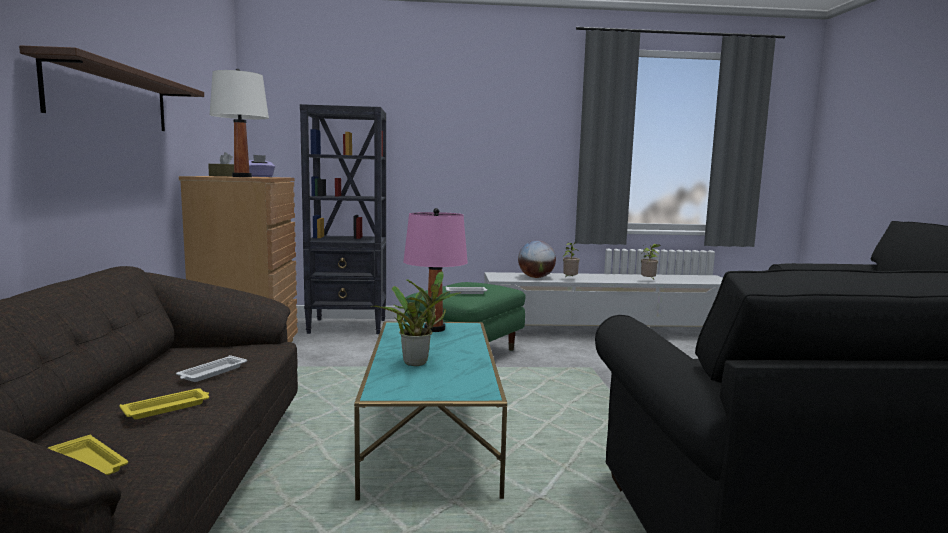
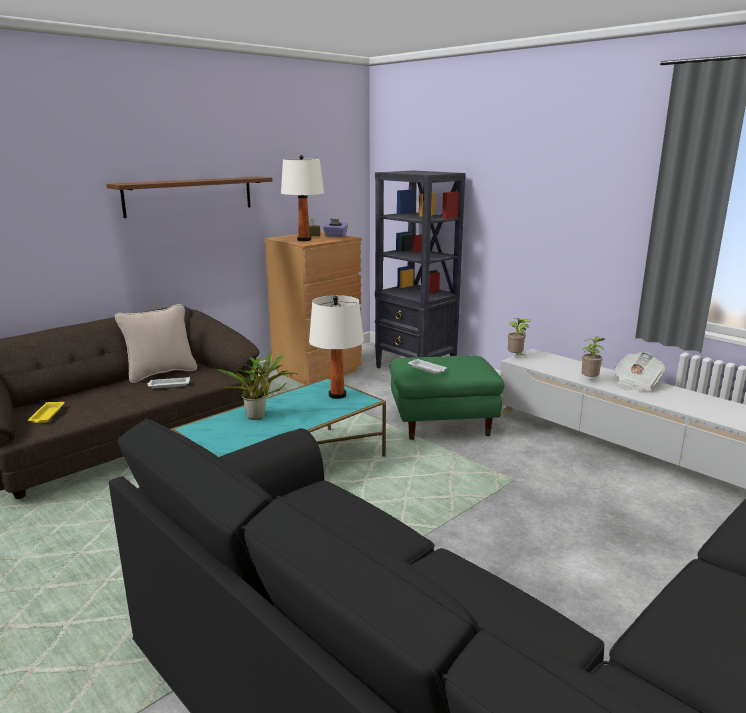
camera: 50 degrees right, 10 degrees up
yellow tray [119,388,209,419] -> none
pink table lamp [403,208,468,332] -> white table lamp [309,295,364,399]
globe [518,240,556,278] -> none
potted plant [641,244,661,279] -> potted plant moved to [508,318,531,355]
none -> beige pillow [115,304,197,383]
none -> newspaper [615,352,665,391]

